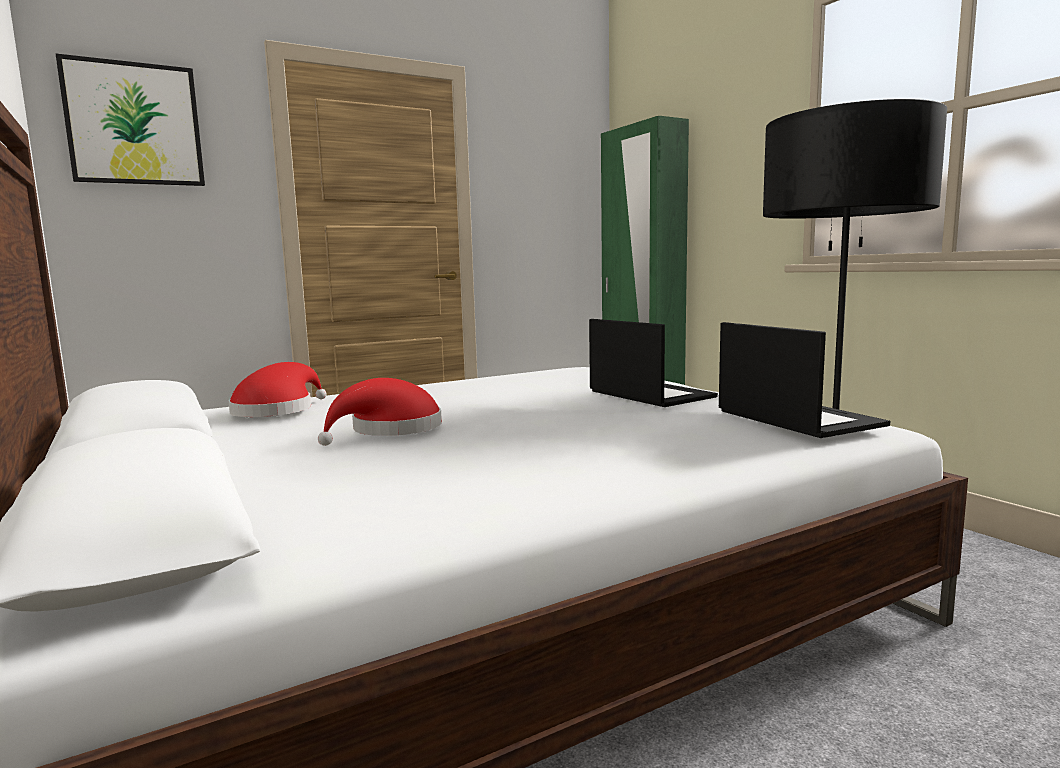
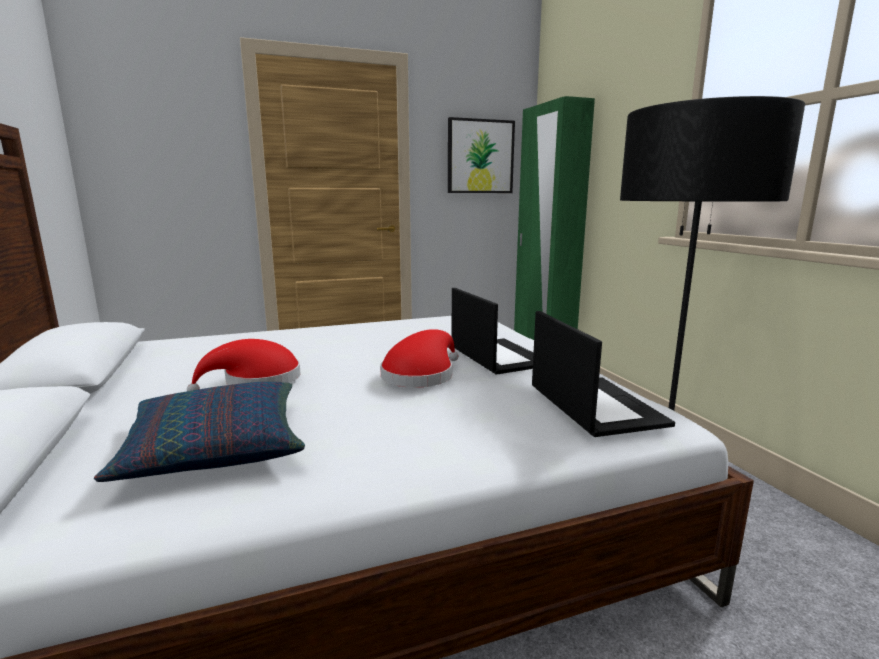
camera: 10 degrees right, 5 degrees up
picture [55,53,205,186] -> picture moved to [448,117,515,193]
red hat [228,362,327,417] -> red hat moved to [380,329,459,388]
none -> blue pillow [94,382,305,482]

